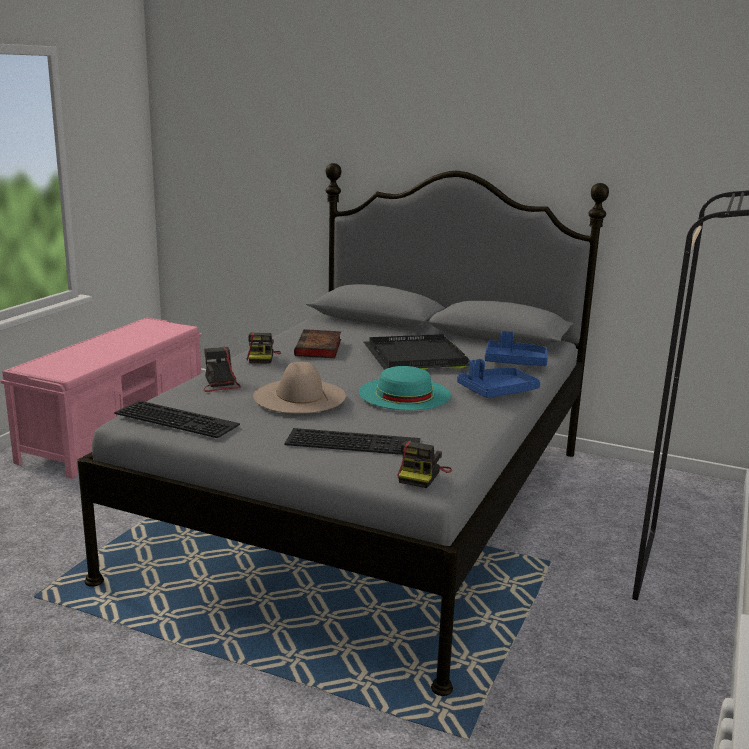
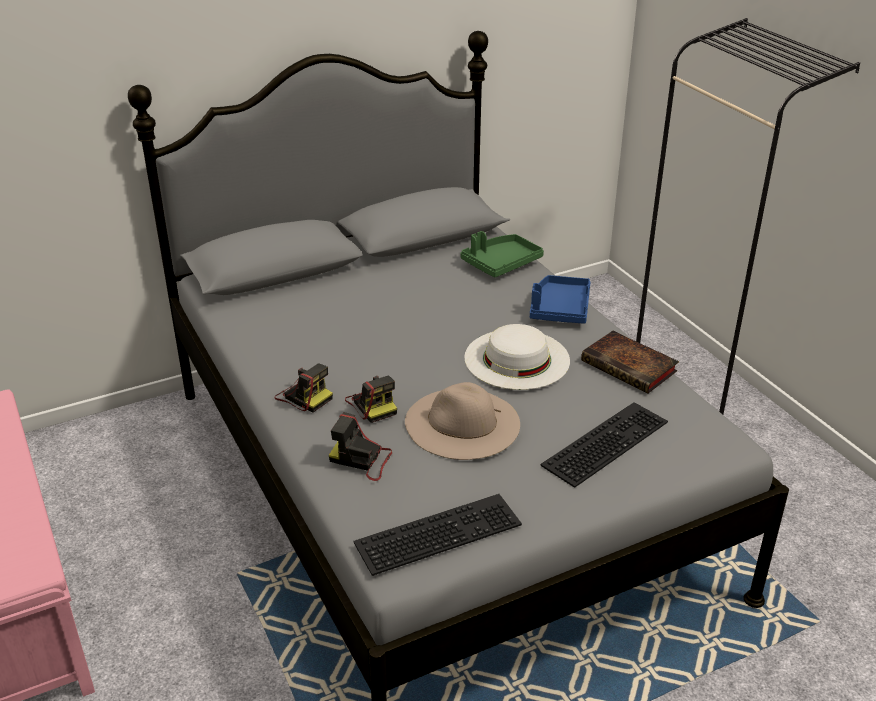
camera: 50 degrees left, 15 degrees up
book [294,329,341,358] -> book moved to [581,331,679,393]
turquoise hat [359,366,451,410] -> white hat [464,324,570,390]
black tray [364,334,470,370] -> none
camera [397,441,452,488] -> camera moved to [345,376,397,423]
blue tray [485,331,548,366] -> green tray [460,231,544,278]

